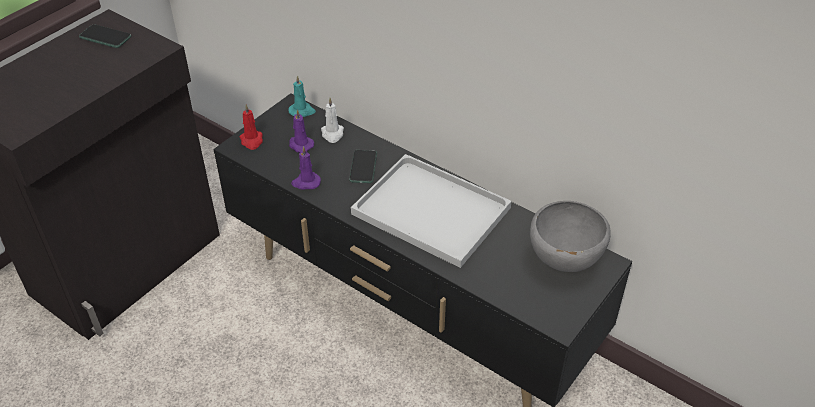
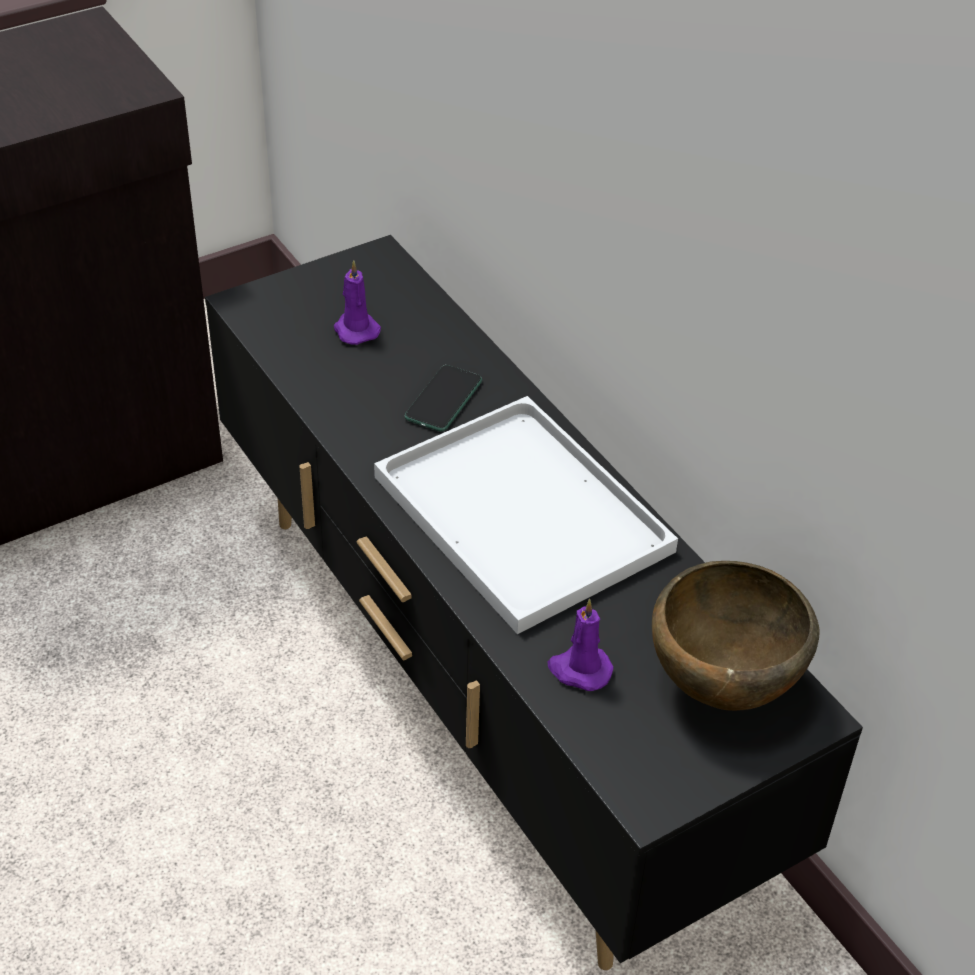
camera: 20 degrees right, 0 degrees up
phone [79,24,131,48] -> none
red candle [240,105,263,150] -> none
turquoise candle [288,75,316,117] -> none
purple candle [291,146,321,190] -> purple candle moved to [548,599,614,691]
white candle [321,98,344,143] -> none
grey bowl [530,201,611,272] -> brown bowl [652,561,820,711]

